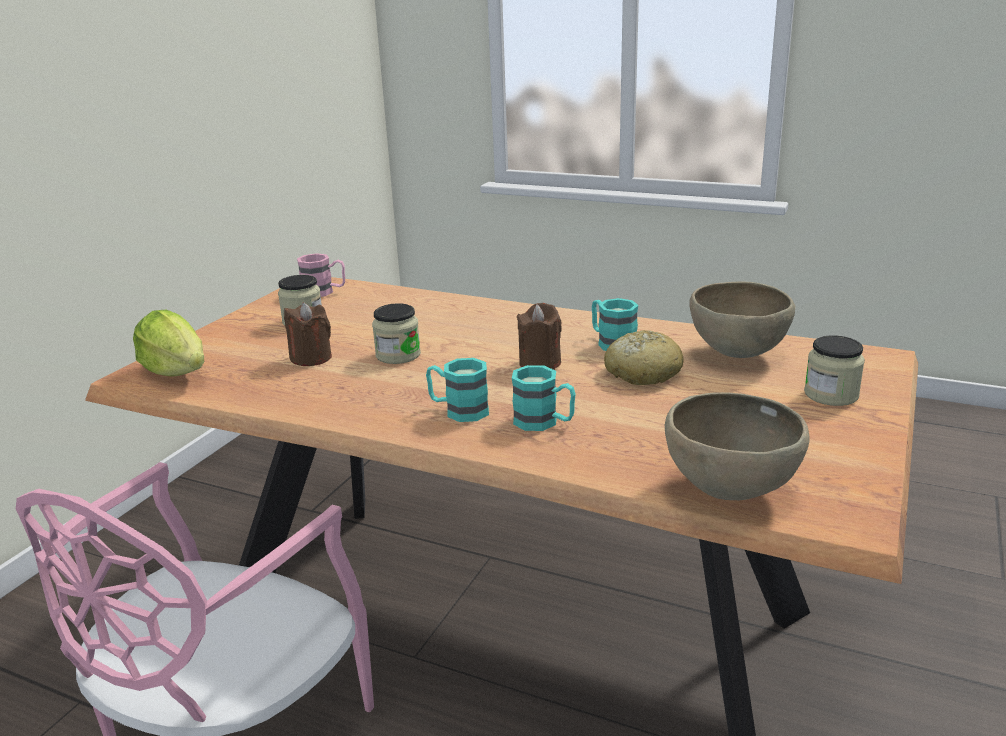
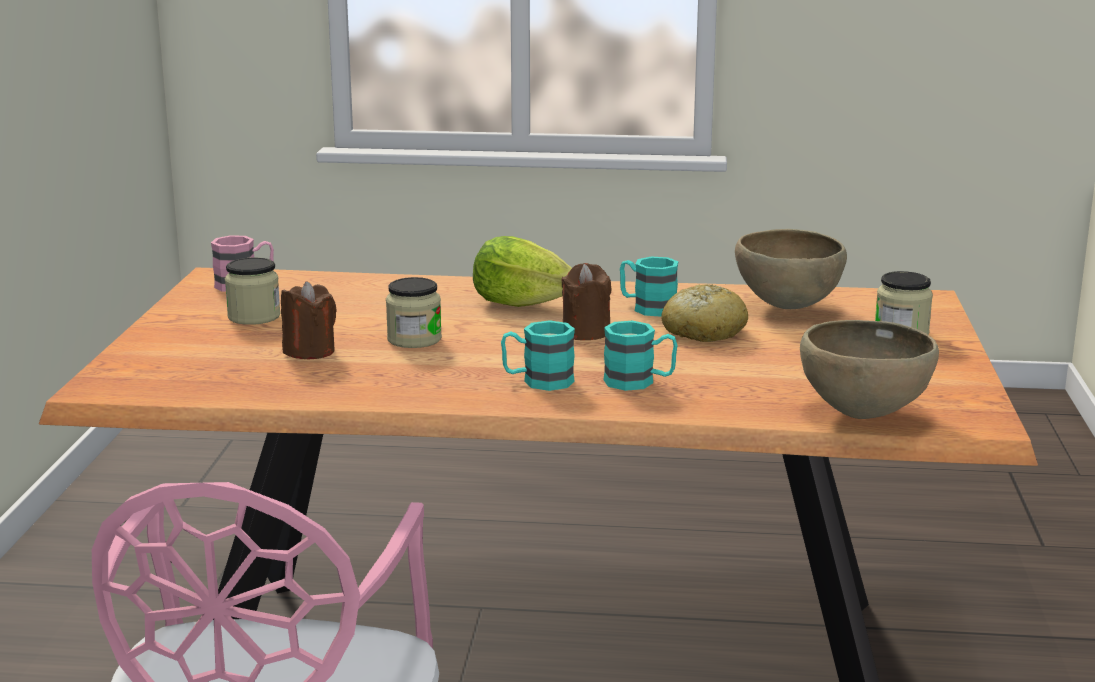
camera: 20 degrees left, 5 degrees down
lettuce [133,309,205,377] -> lettuce moved to [473,236,572,307]

